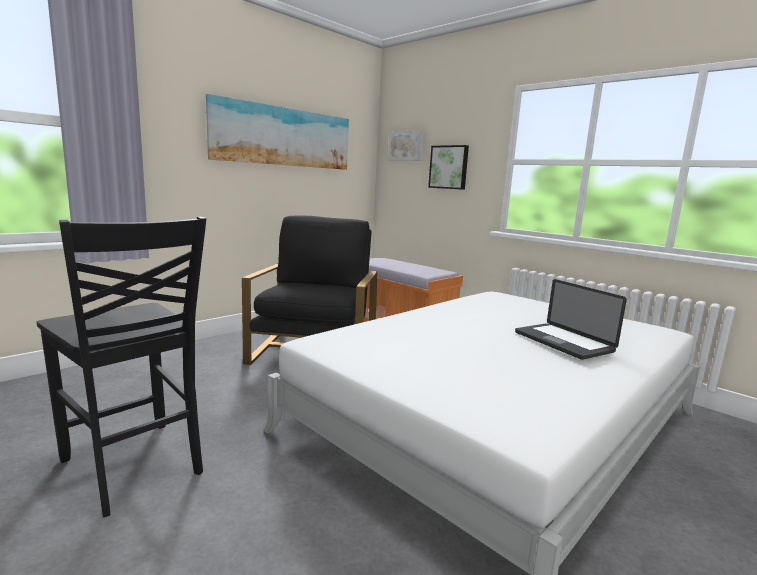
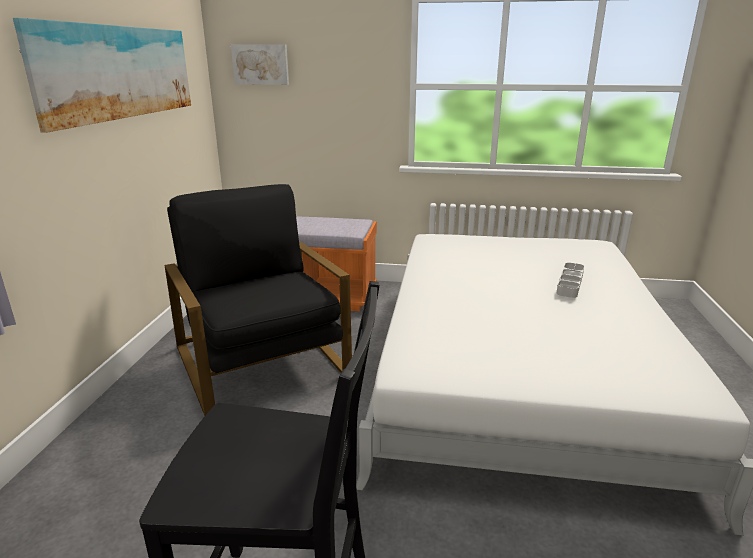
camera: 35 degrees left, 10 degrees up
picture [428,145,469,190] -> none
laptop [515,279,627,360] -> grey tray [557,263,584,298]

